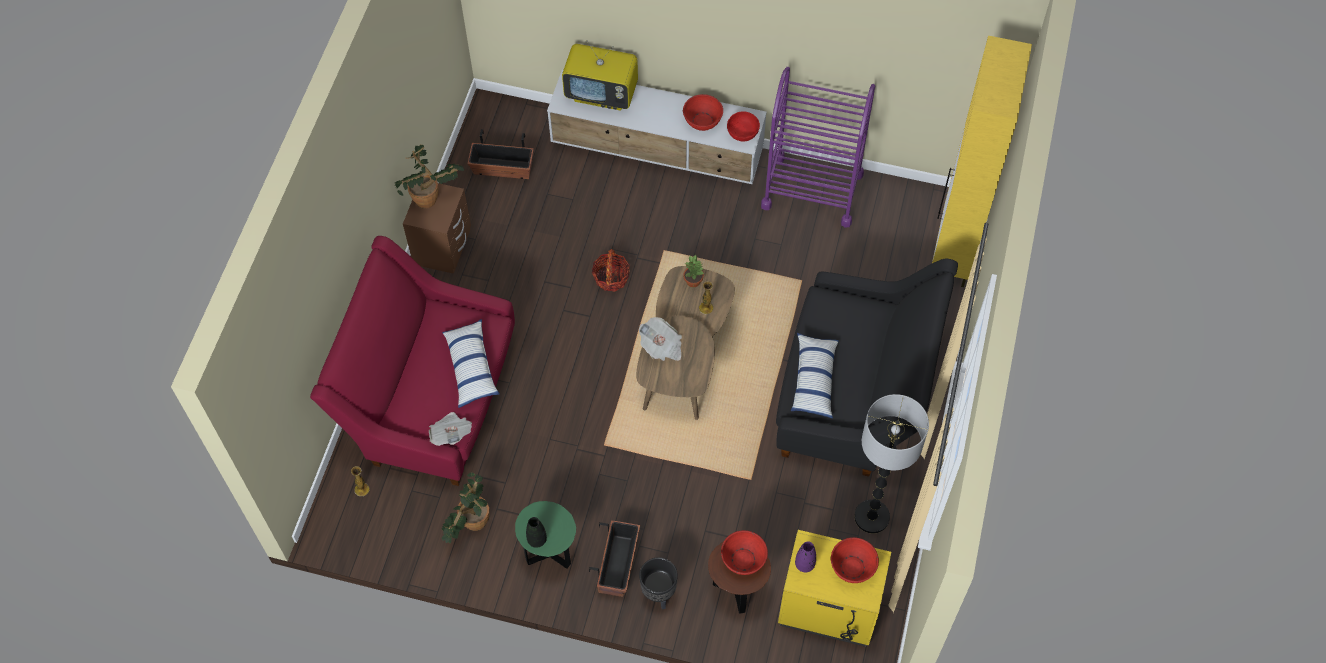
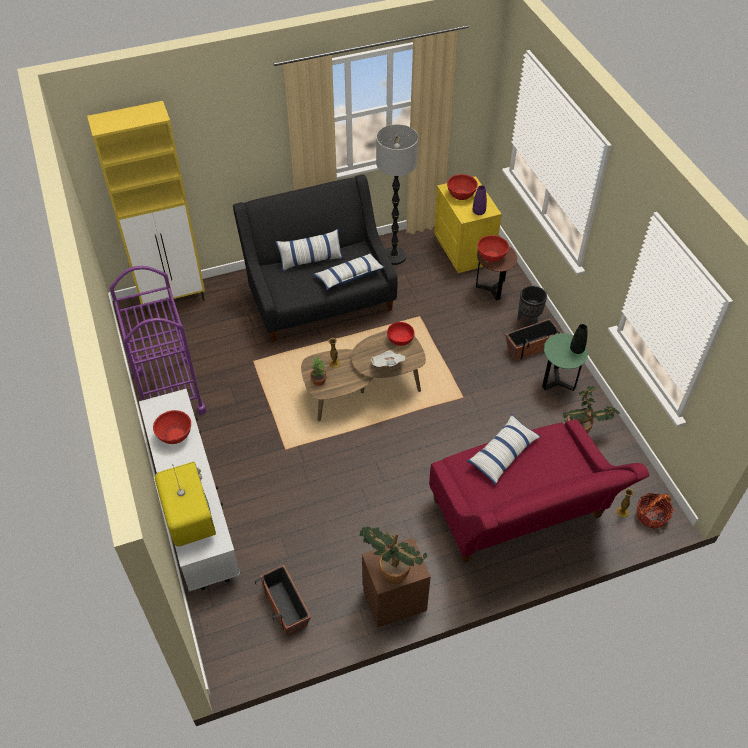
camera: 125 degrees left, 10 degrees down
newspaper [429,412,472,446] -> none
basket [592,249,630,291] -> basket moved to [637,493,674,529]
red bowl [727,111,760,141] -> red bowl moved to [387,322,415,346]
none -> pillow [275,229,344,272]

